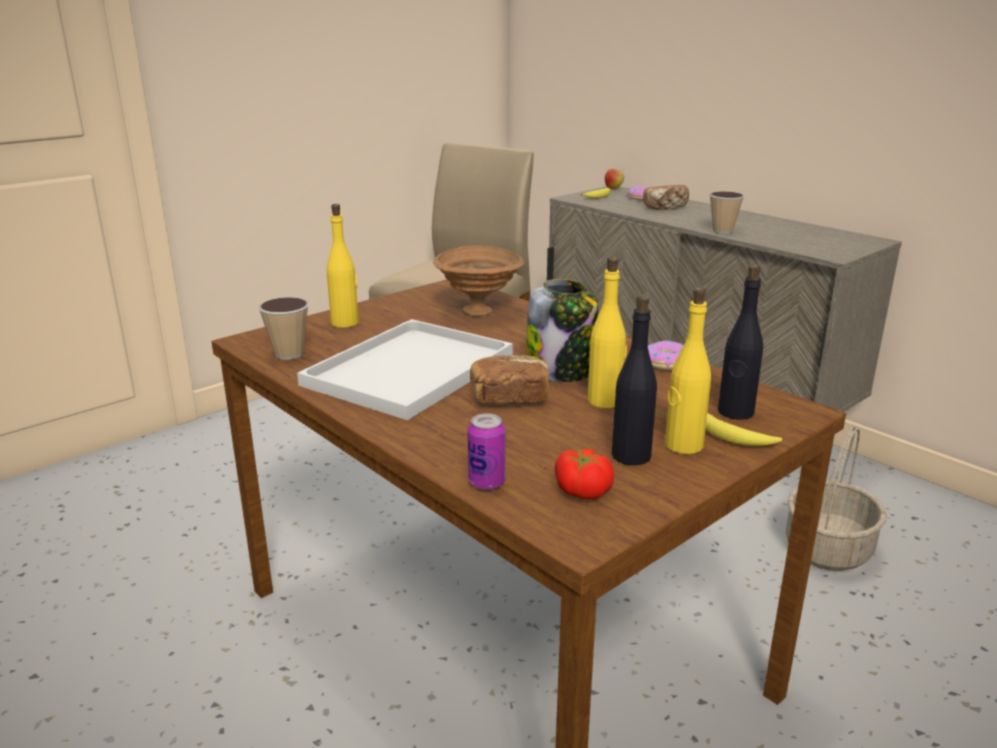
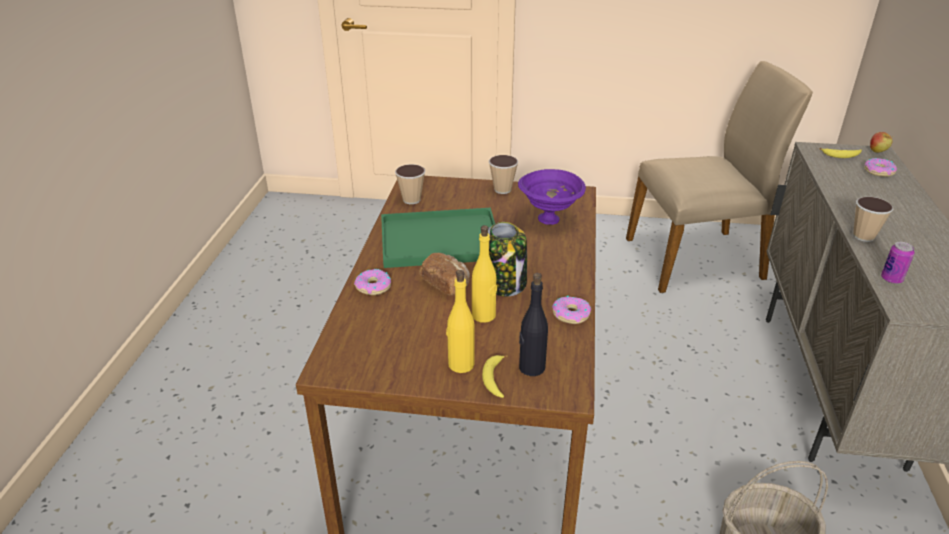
camera: 50 degrees right, 10 degrees up
white tray [297,319,513,420] -> green tray [381,208,495,268]
yellow bottle [327,204,359,328] -> none
brown bowl [433,245,524,316] -> purple bowl [518,169,586,225]
can [468,413,506,490] -> can moved to [881,242,915,284]
tomato [555,449,614,500] -> none
black bottle [612,295,657,465] -> none
bread [643,185,689,210] -> none
none -> donut [354,269,391,295]
none -> cup [489,155,518,194]

